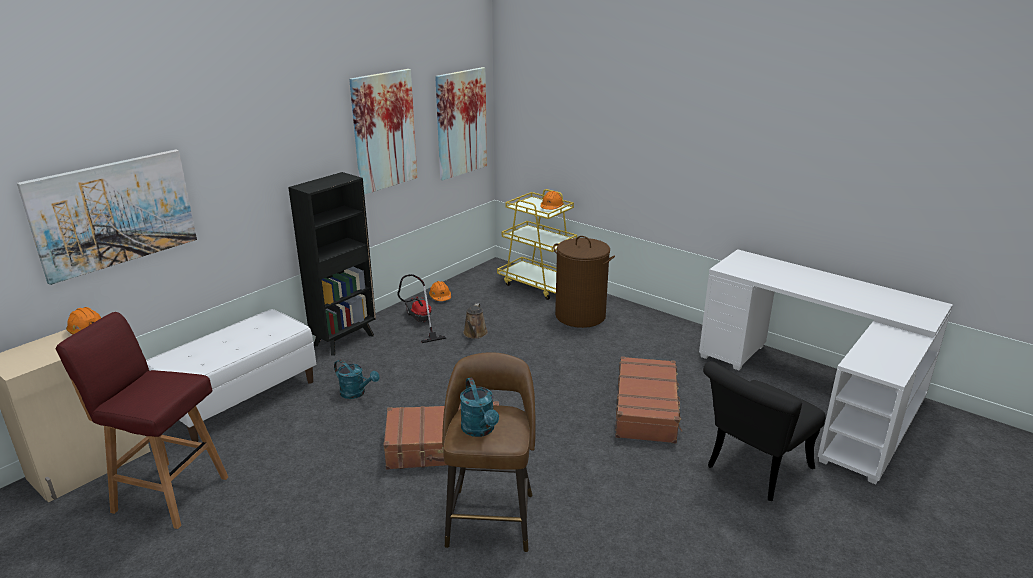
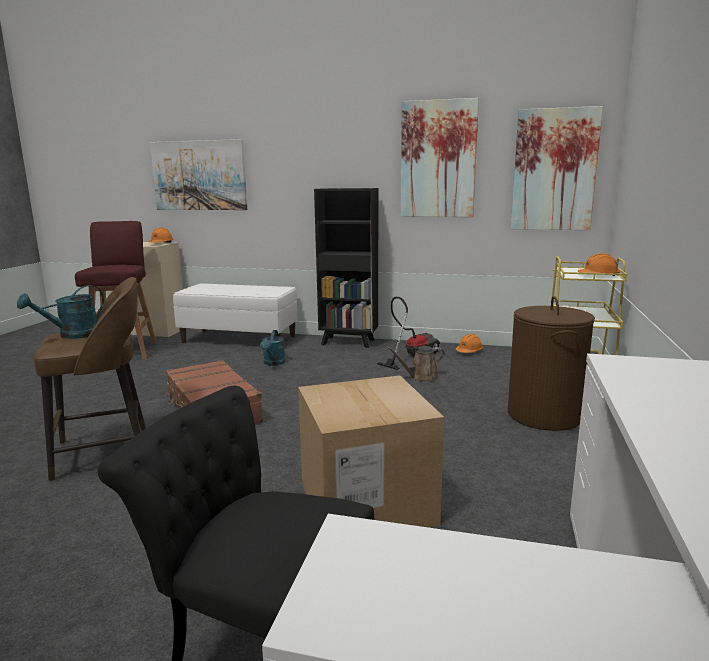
camera: 65 degrees right, 10 degrees down
brown suitcase [615,356,682,443] -> cardboard box [298,375,444,528]

